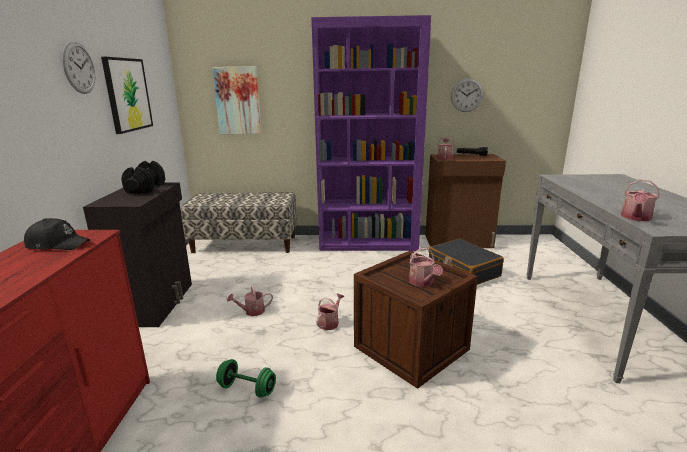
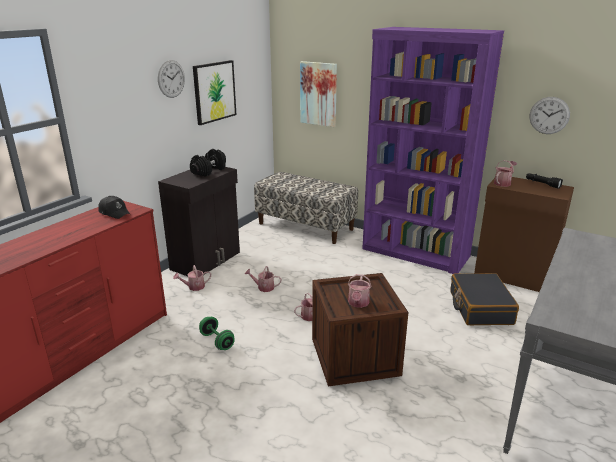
camera: 30 degrees right, 5 degrees up
watering can [621,179,660,221] -> watering can moved to [173,265,211,291]

